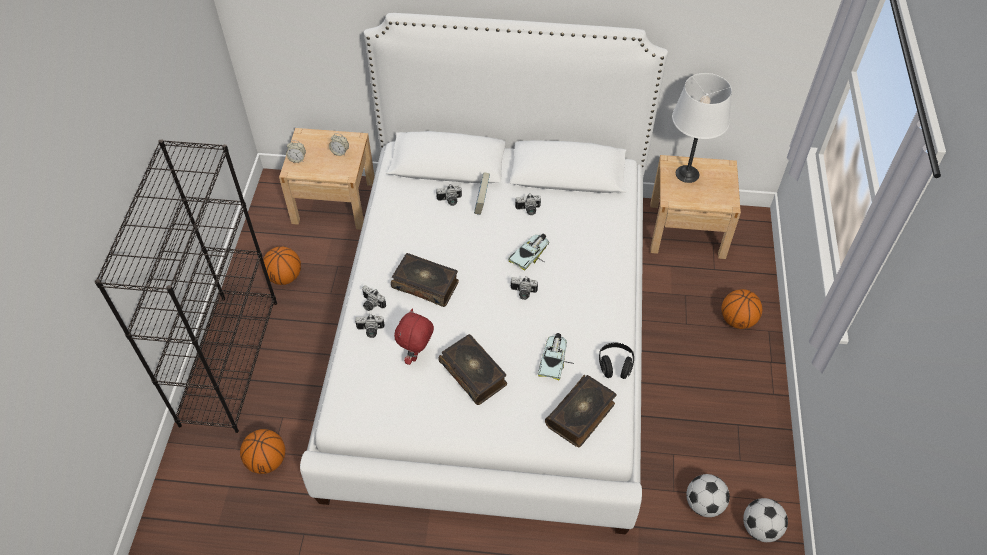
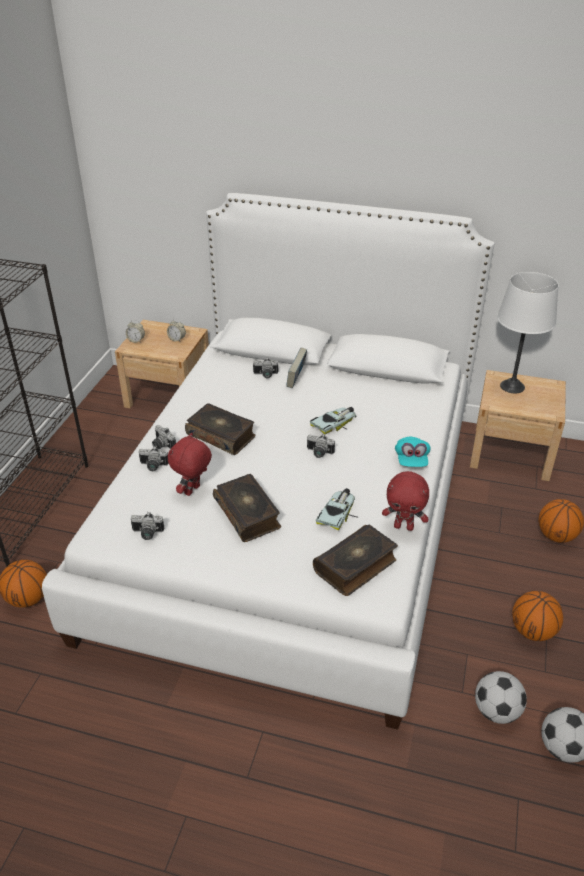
camera: 10 degrees right, 15 degrees down
basketball [262,246,301,285] -> basketball moved to [512,591,563,641]
camera [515,194,541,215] -> camera moved to [131,512,165,540]
black headphones [599,342,634,379] -> red plush toy [382,471,429,531]
none -> turquoise cap [395,437,431,467]

